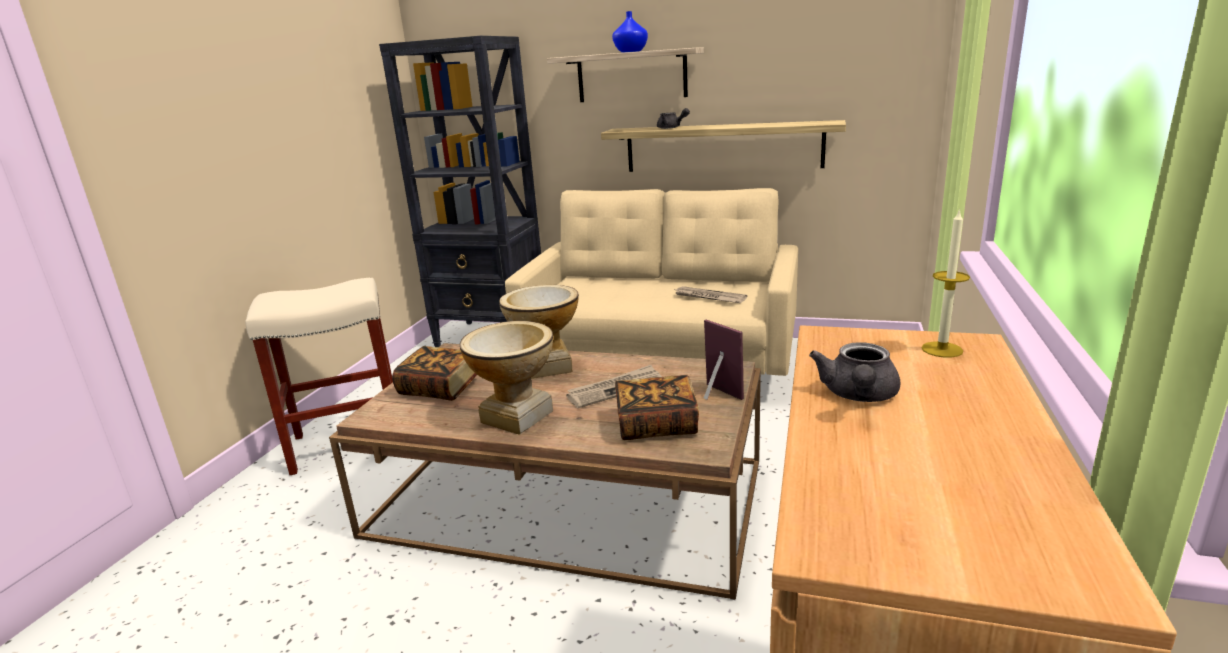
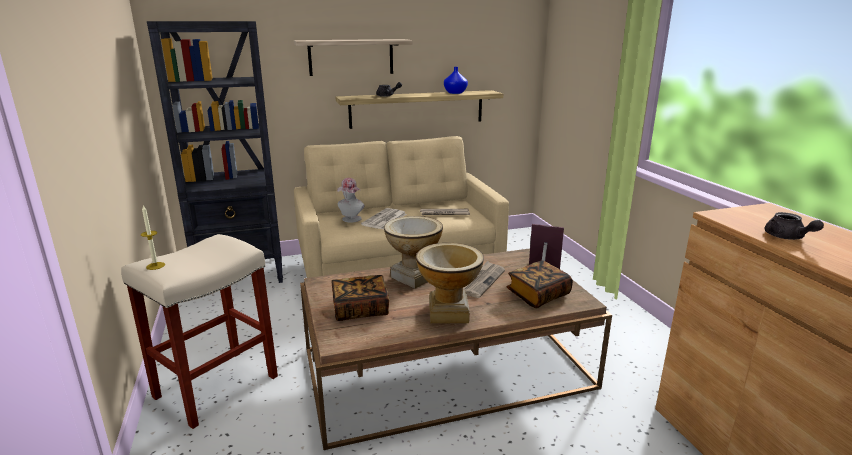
camera: 35 degrees left, 0 degrees up
blue vase [612,11,648,53] -> blue vase moved to [444,67,468,94]
candle [921,209,970,358] -> candle moved to [141,206,165,270]
none -> hat [337,178,365,222]
none -> newspaper [361,208,407,230]

